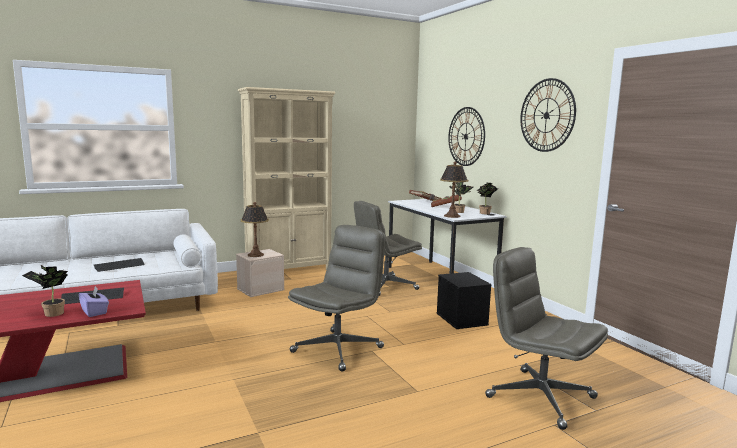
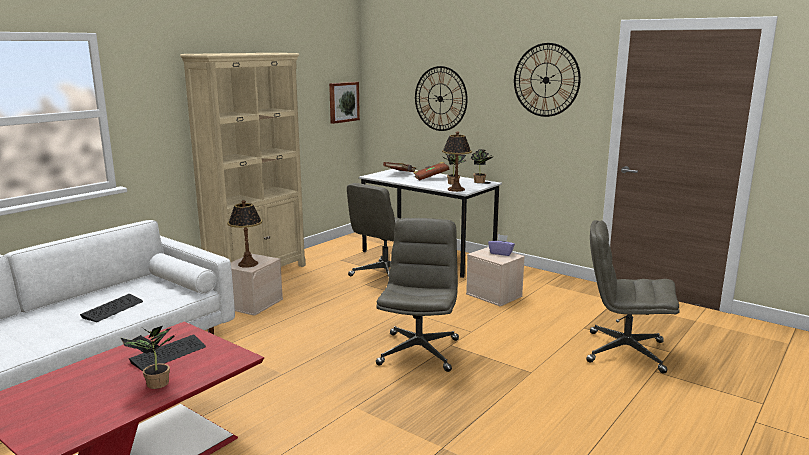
camera: 25 degrees left, 5 degrees up
purple tissue box [79,286,109,317] -> purple tissue box moved to [488,234,515,256]
black storage box [436,272,492,329] -> beige storage box [466,247,525,306]
none -> picture [329,82,360,124]

